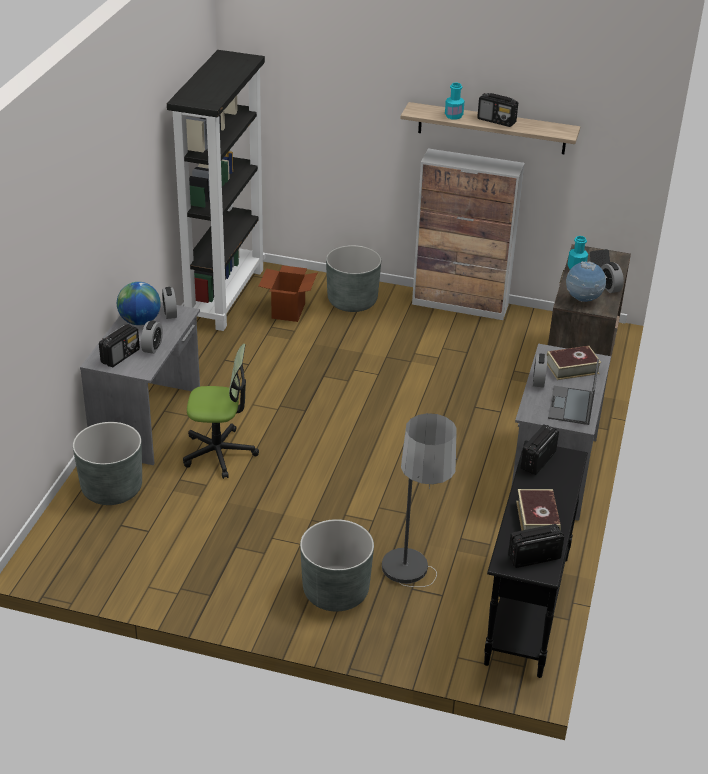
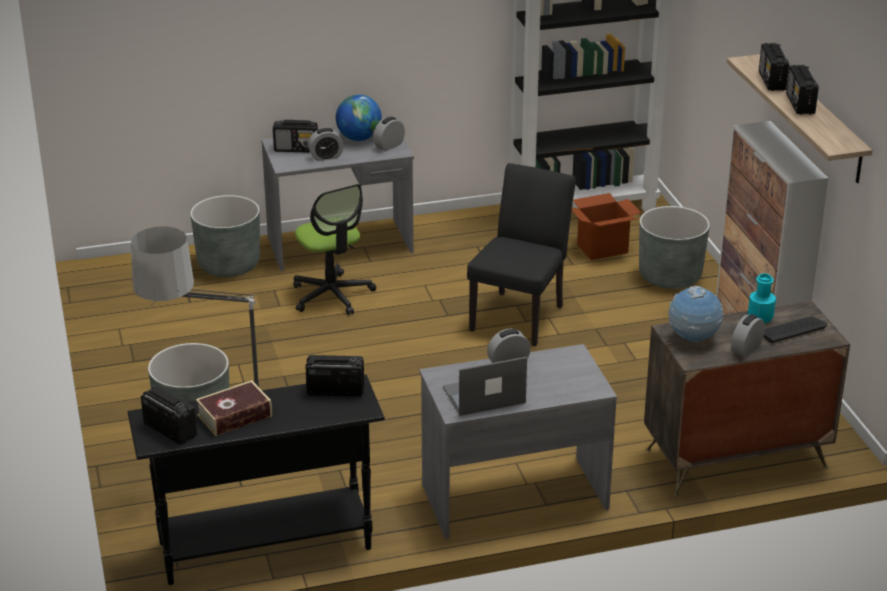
camera: 60 degrees right, 5 degrees down
turquoise bottle [445,83,464,120] -> radio [759,43,789,91]
book [547,346,601,380] -> none
none -> black chair [467,163,576,346]

